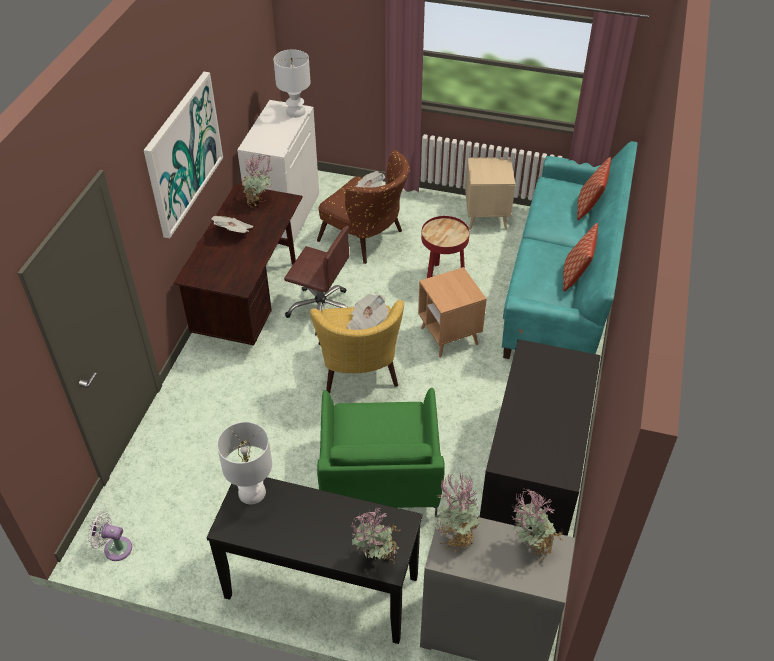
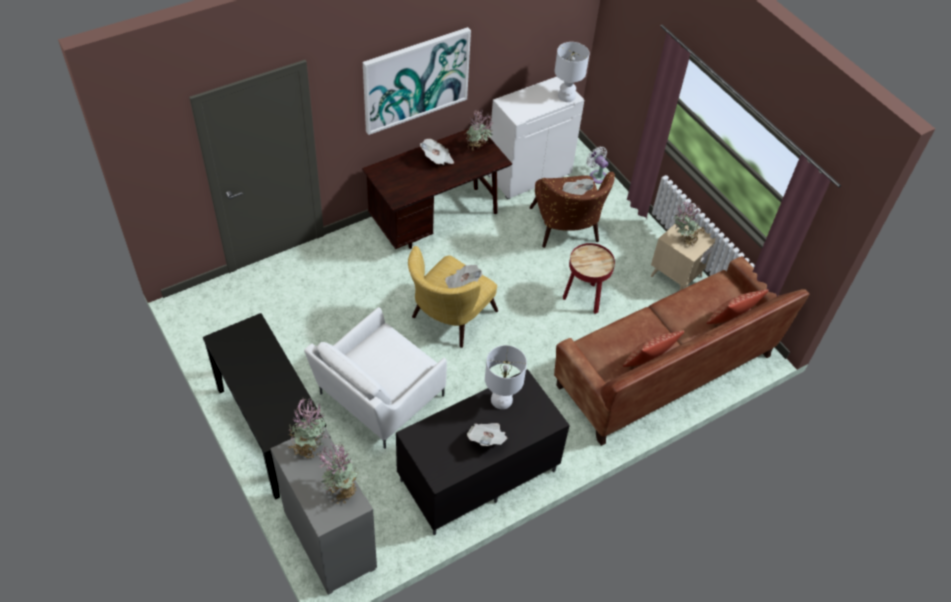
camera: 40 degrees right, 5 degrees up
white fan [88,511,132,561] -> white fan moved to [586,146,608,184]
white table lamp [217,422,272,504] -> white table lamp moved to [485,345,527,409]
brown office chair [284,226,349,336] -> none
green armchair [317,388,445,515] -> white armchair [304,307,447,449]
potted plant [351,508,401,564] -> potted plant moved to [674,201,704,248]
brown side table [418,267,487,358] -> none
turquoise sofa [502,141,638,359] -> brown sofa [554,256,809,446]
none -> newspaper [467,423,508,446]

